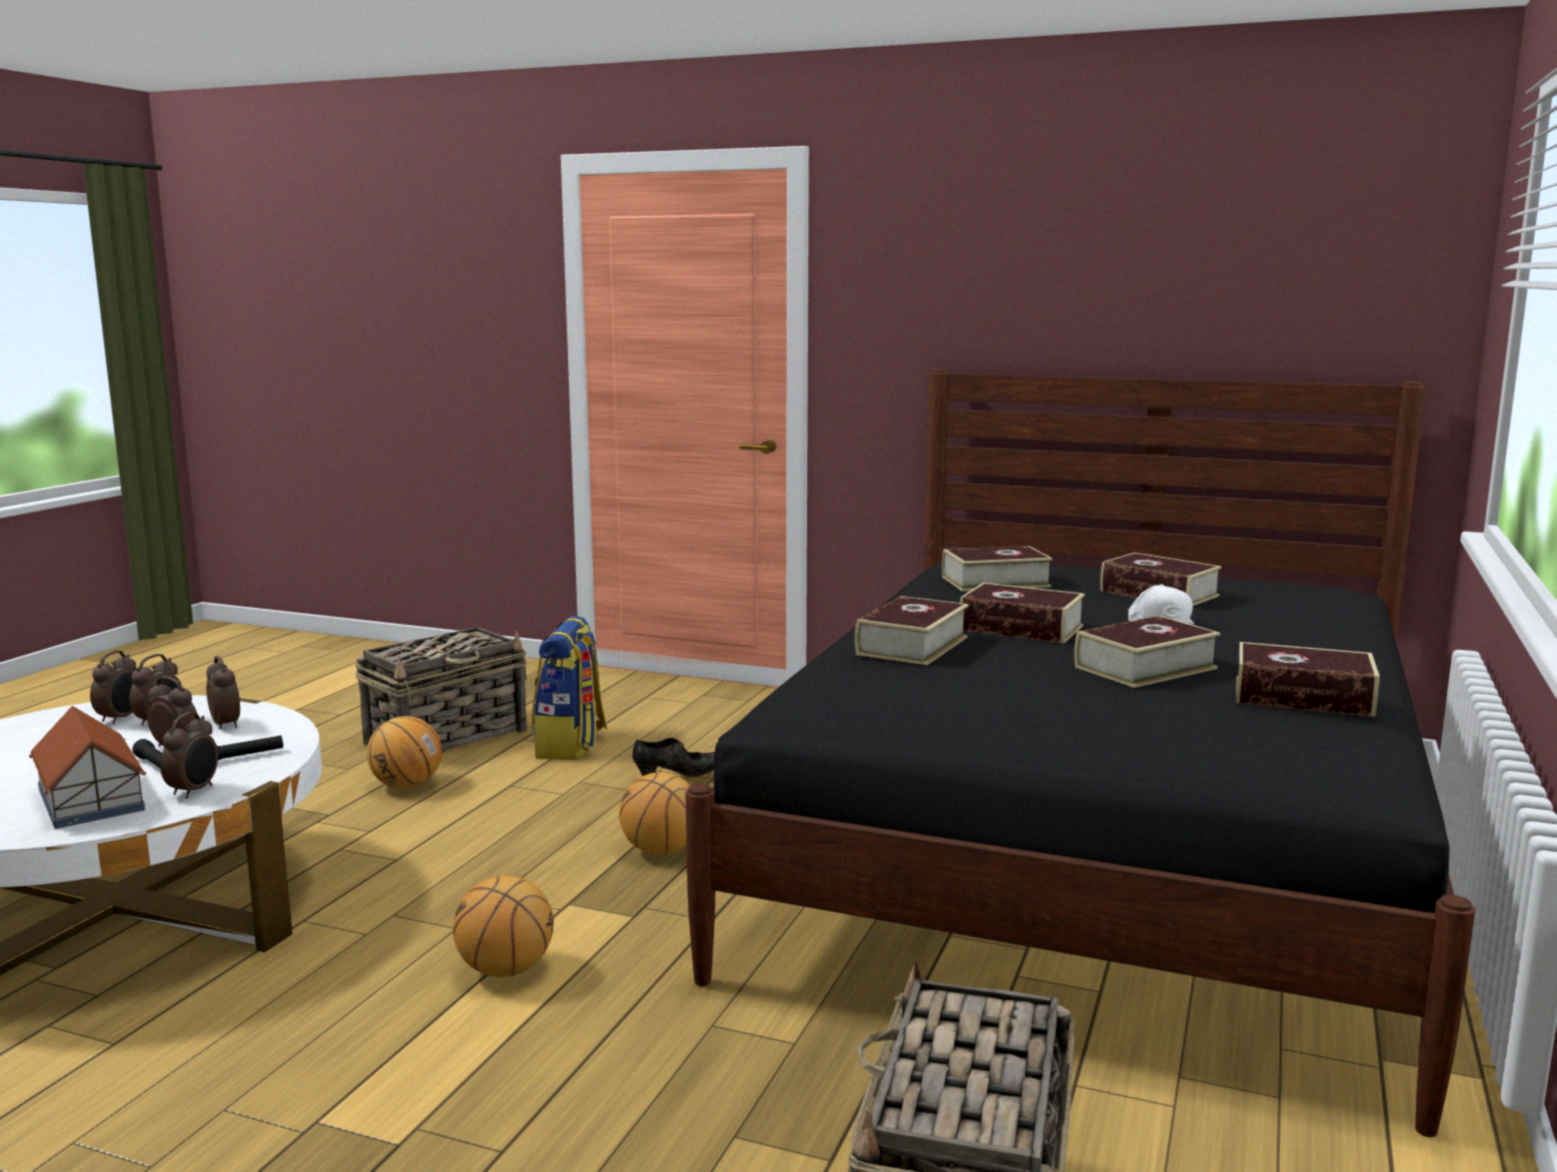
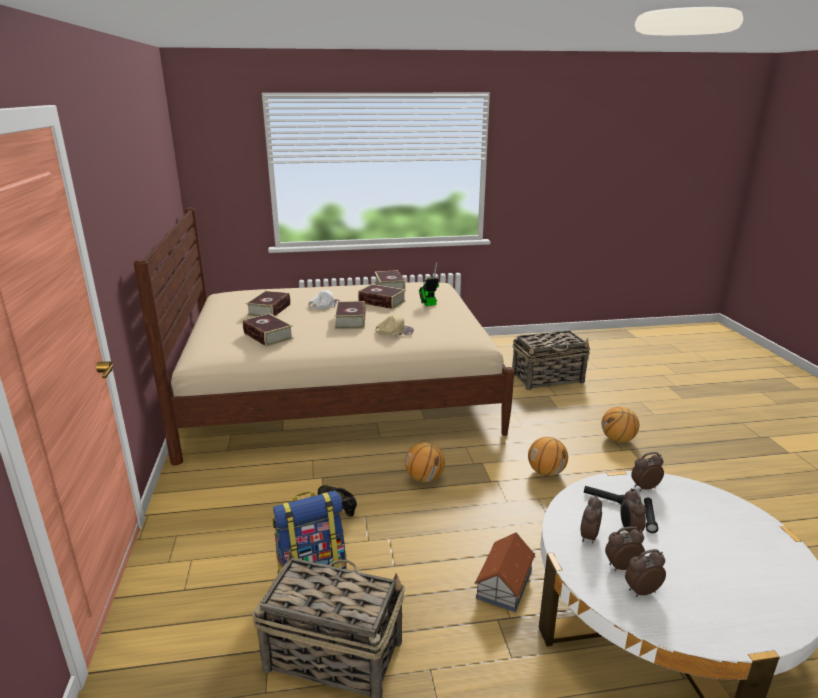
camera: 120 degrees left, 10 degrees up
toy house [29,706,146,829] -> toy house moved to [474,532,536,612]
basketball [367,716,442,789] -> basketball moved to [602,407,639,443]
black bed [685,369,1475,1137] -> beige bed [133,208,514,465]
book [855,596,969,665] -> beige cap [375,314,414,336]
none -> toy robot [419,262,439,306]

